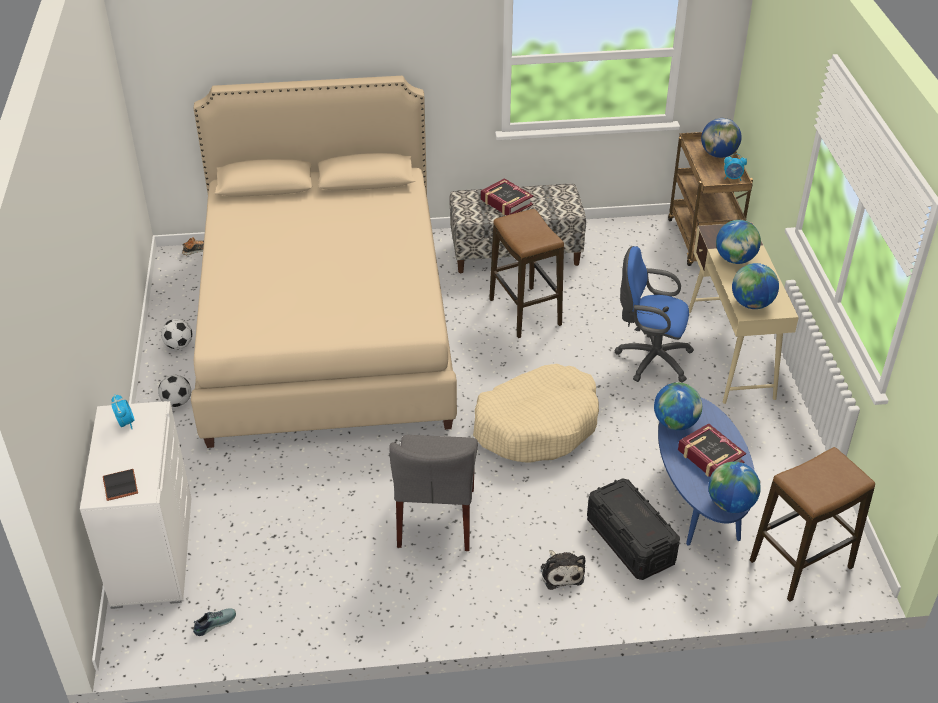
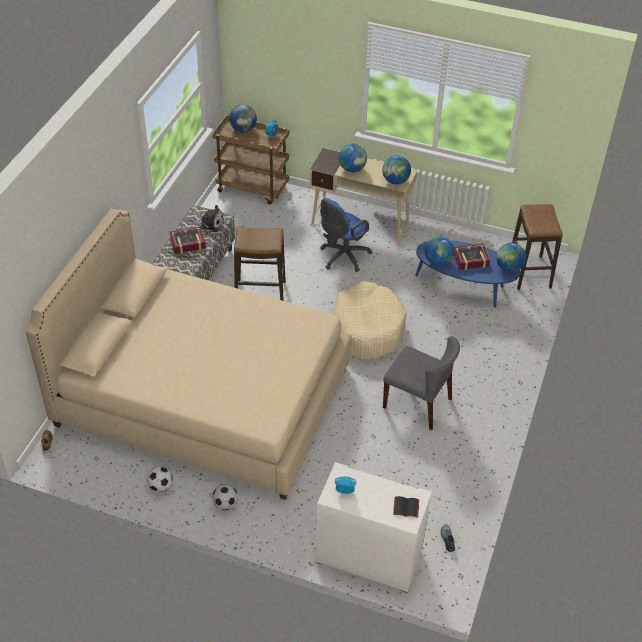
camera: 65 degrees left, 5 degrees up
plush toy [541,550,585,590] -> plush toy moved to [193,205,224,232]
black storage box [587,478,680,580] -> none

